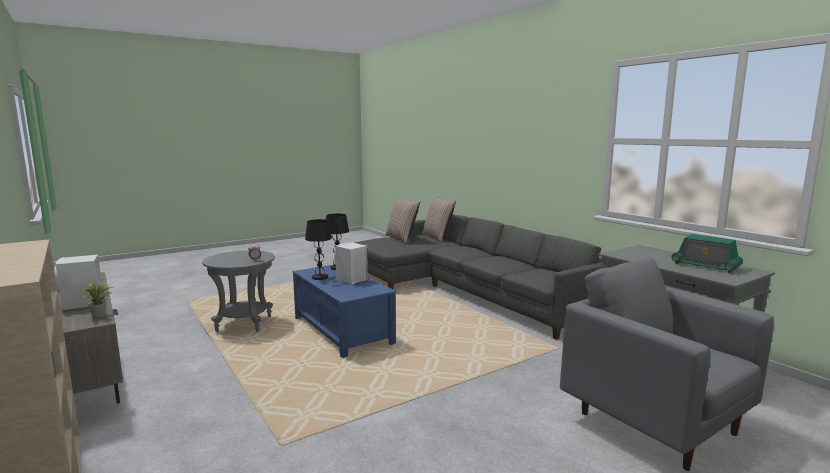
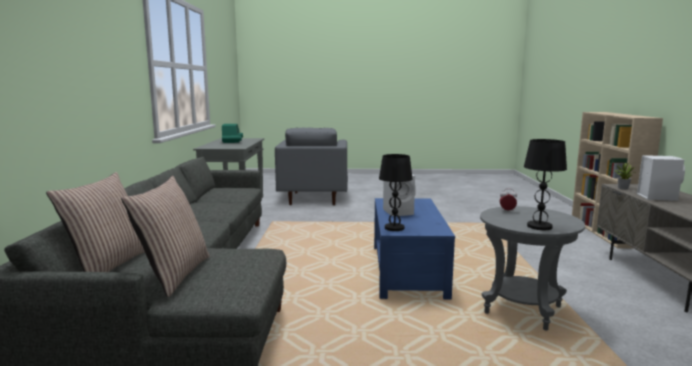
camera: 145 degrees left, 0 degrees up
black table lamp [305,219,332,280] -> black table lamp moved to [524,139,567,230]

